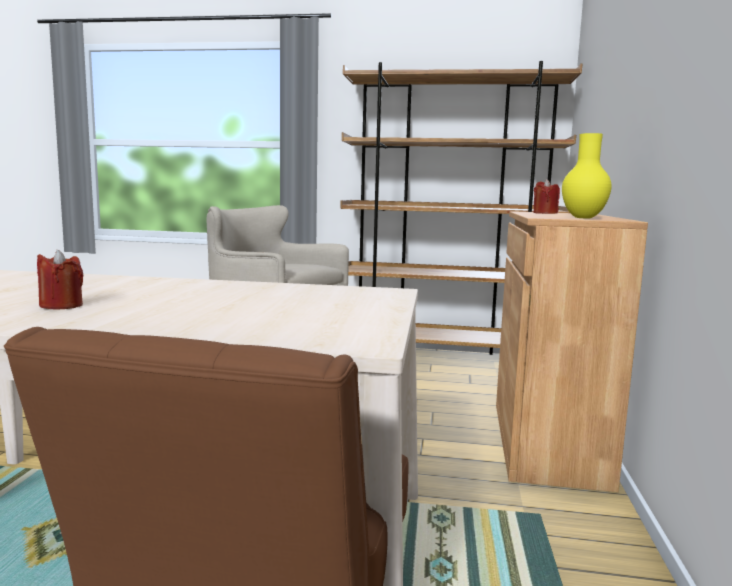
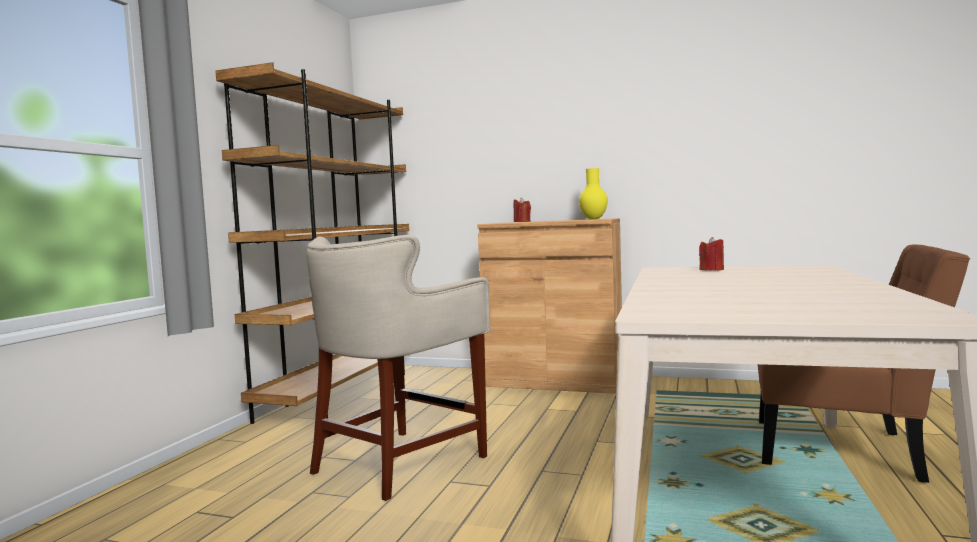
camera: 80 degrees left, 5 degrees down
red candle [37,250,83,309] -> red candle moved to [699,237,724,271]

